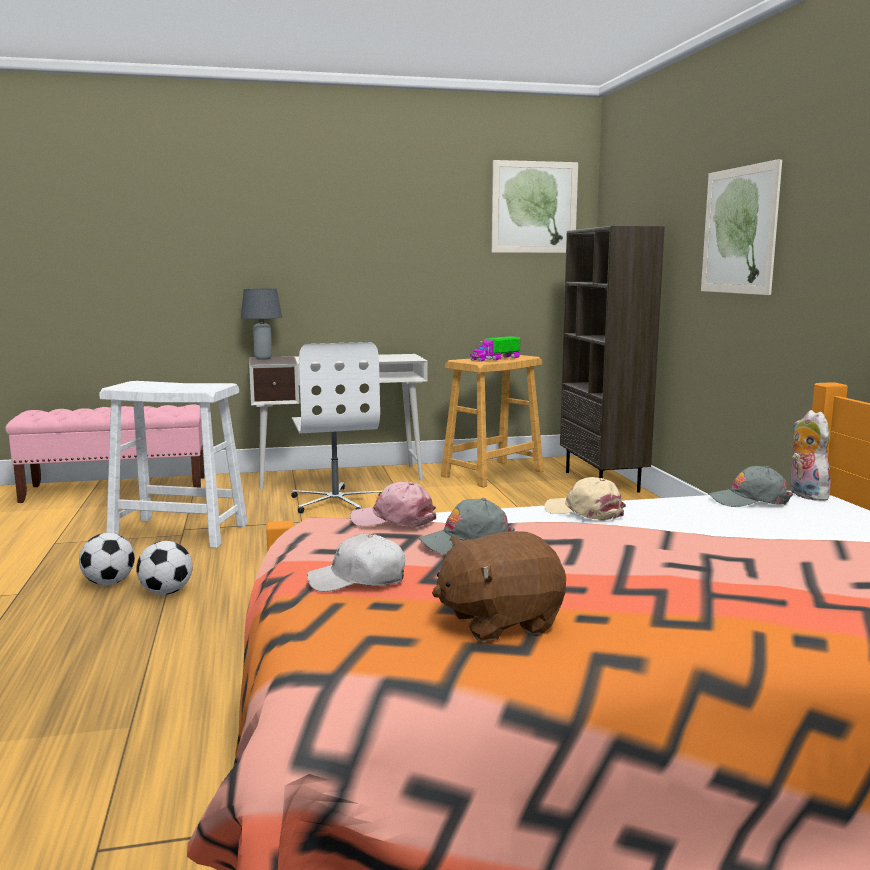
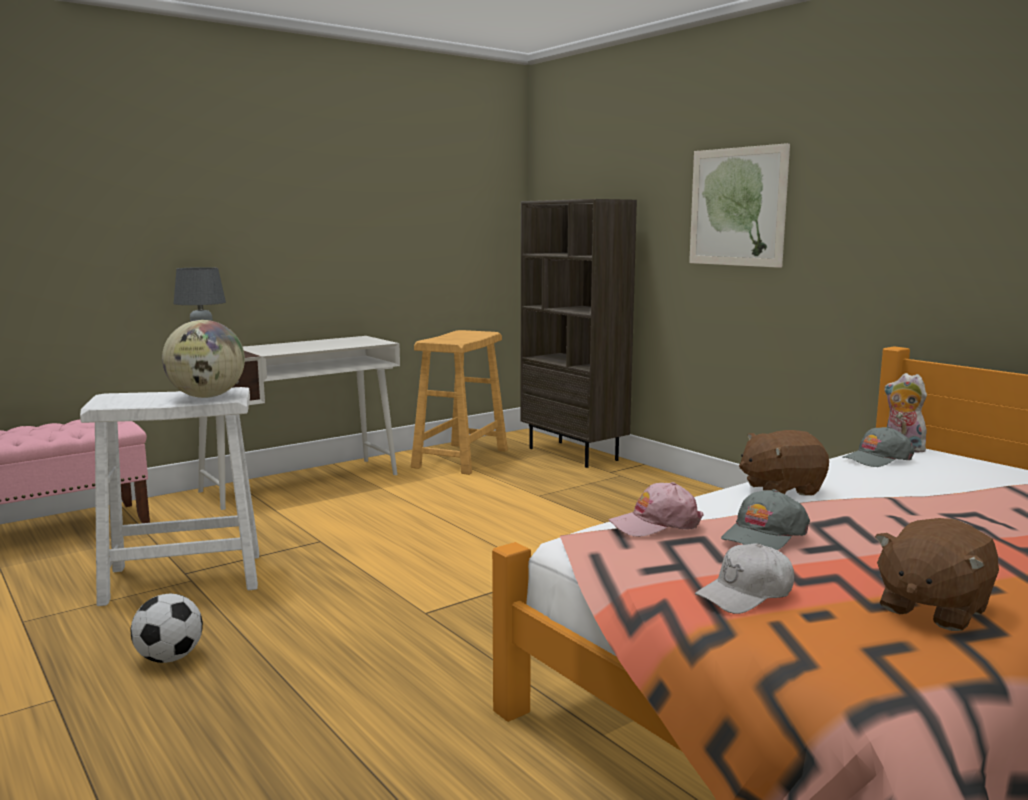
camera: 25 degrees left, 0 degrees up
football [136,541,193,595] -> none
white office chair [291,342,382,513] -> none
toy truck [470,336,520,361] -> none
picture [492,160,578,253] -> none
beige cap [544,477,626,521] -> brown plush toy [739,430,829,496]
none -> globe [162,320,245,398]

